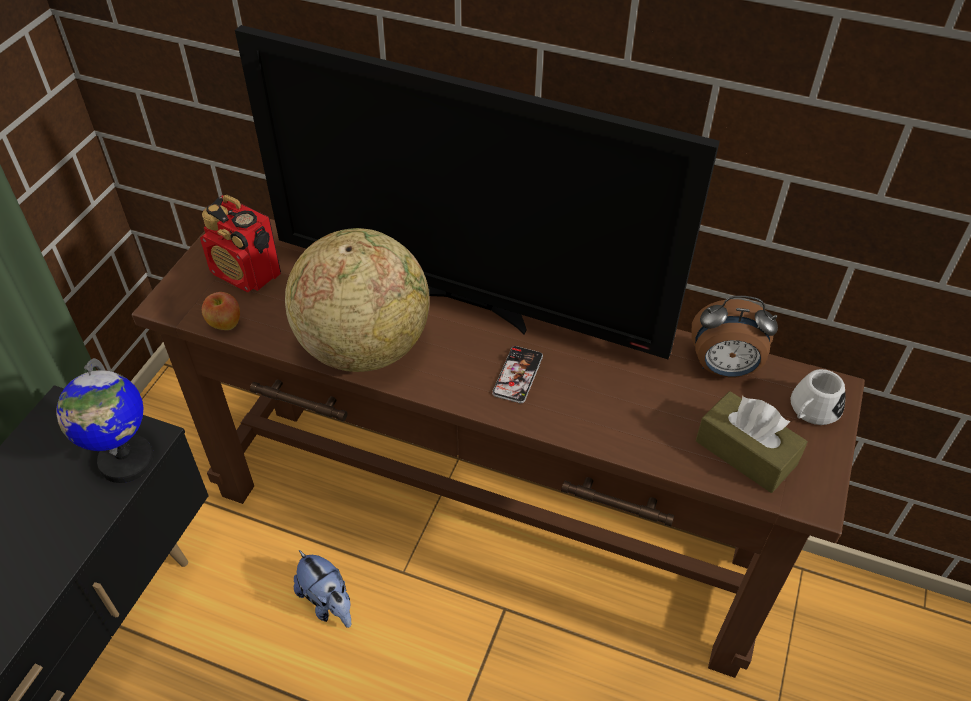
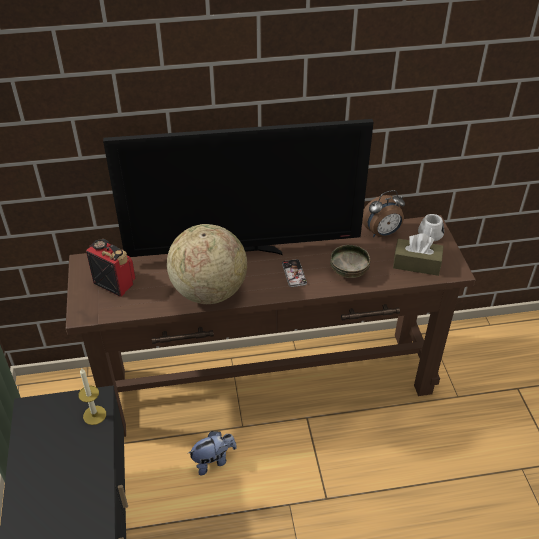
camera: 30 degrees left, 5 degrees down
globe [56,358,154,483] -> candle [78,368,106,425]
radio [200,195,281,293] -> radio turned 150 degrees counterclockwise [86,239,136,297]
apple [202,292,240,330] -> none
plush toy [294,550,352,628] -> plush toy turned 45 degrees counterclockwise [187,431,237,475]
none -> bowl [330,245,370,278]

